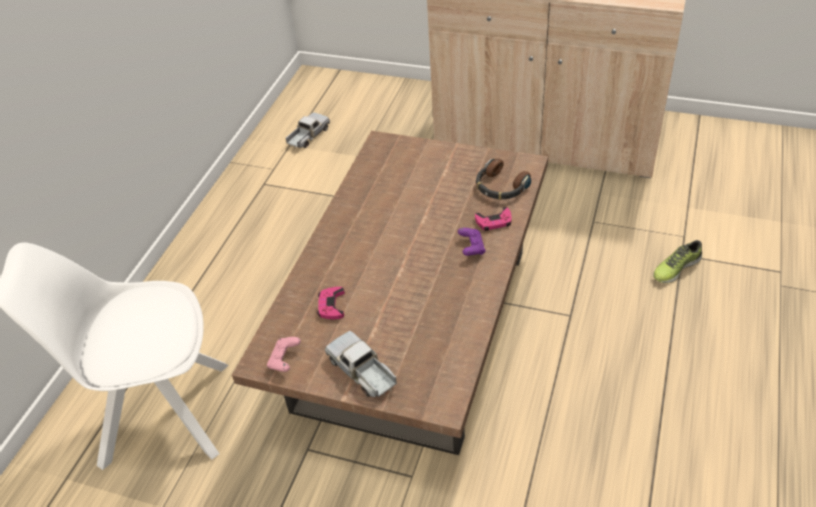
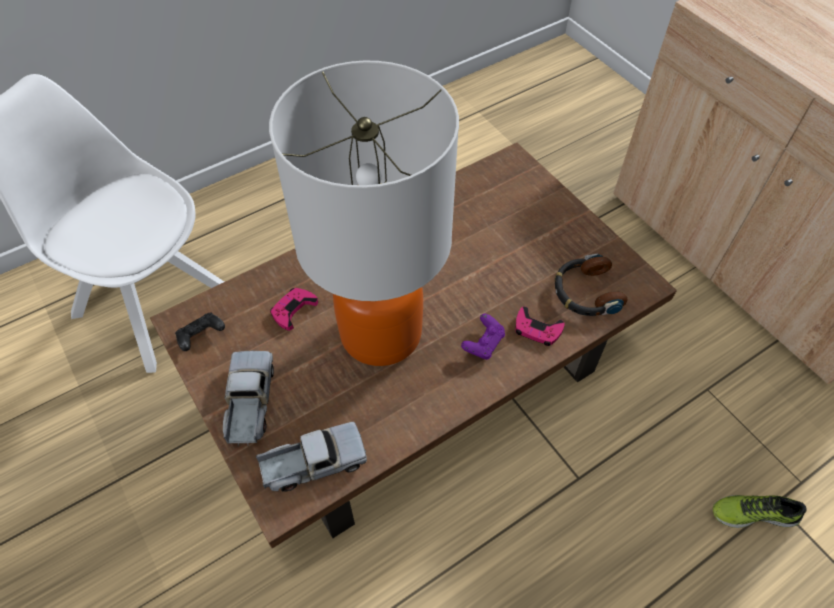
camera: 35 degrees right, 10 degrees up
pink game controller [267,337,301,372] -> black game controller [175,312,225,351]
toy truck [286,112,330,149] -> toy truck moved to [256,422,367,492]
none -> table lamp [269,61,459,366]

